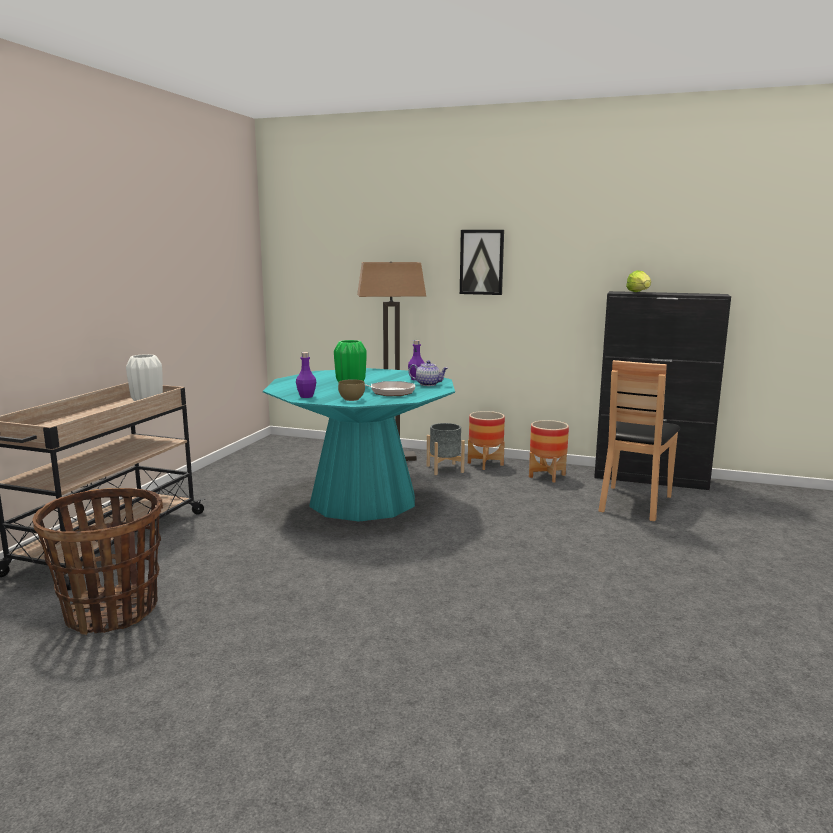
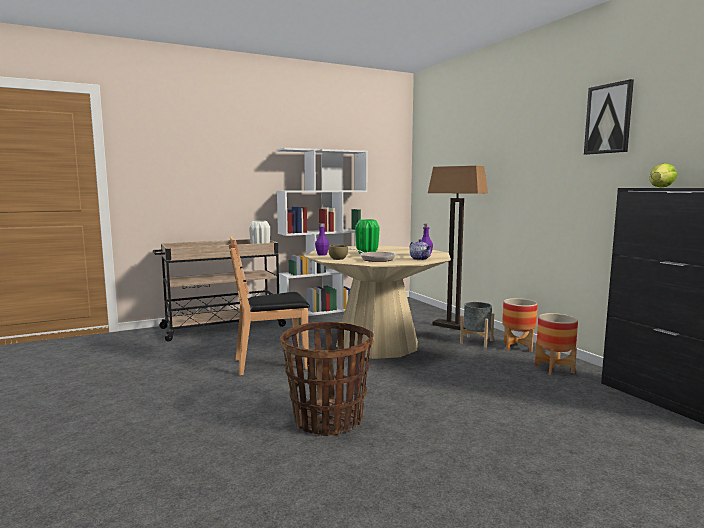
camera: 45 degrees right, 5 degrees down
basket [32,488,163,635] -> basket moved to [280,322,373,436]
turquoise dining table [263,368,455,522] -> beige dining table [304,246,451,359]
picture [460,230,504,295] -> picture moved to [584,79,634,155]
brown chair [598,360,681,521] -> brown chair moved to [229,236,310,376]
none -> white bookcase [276,148,368,316]

